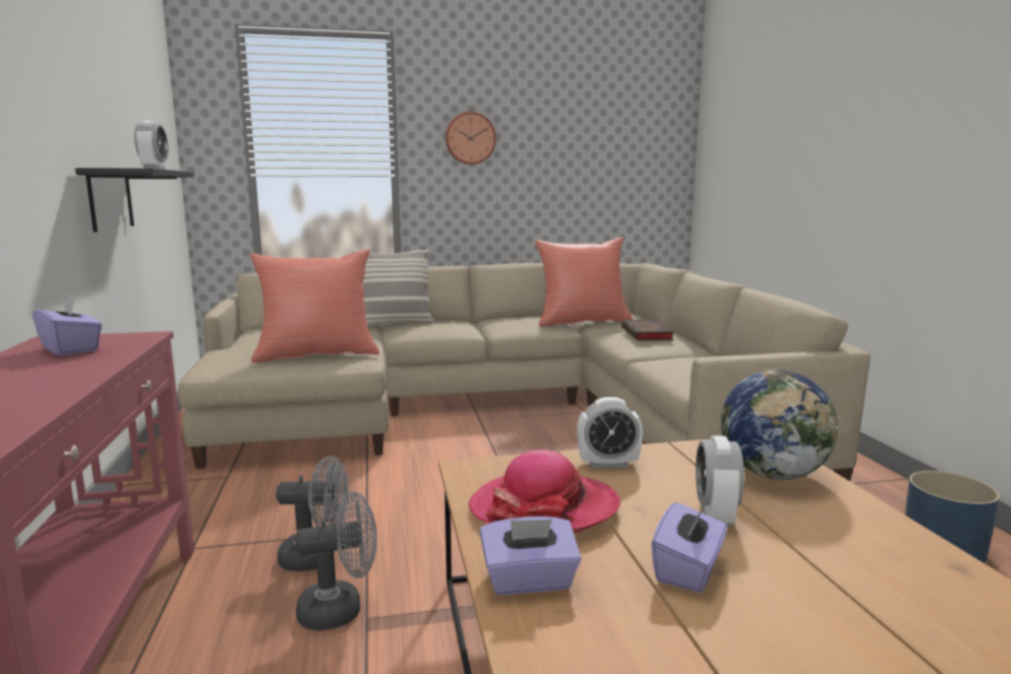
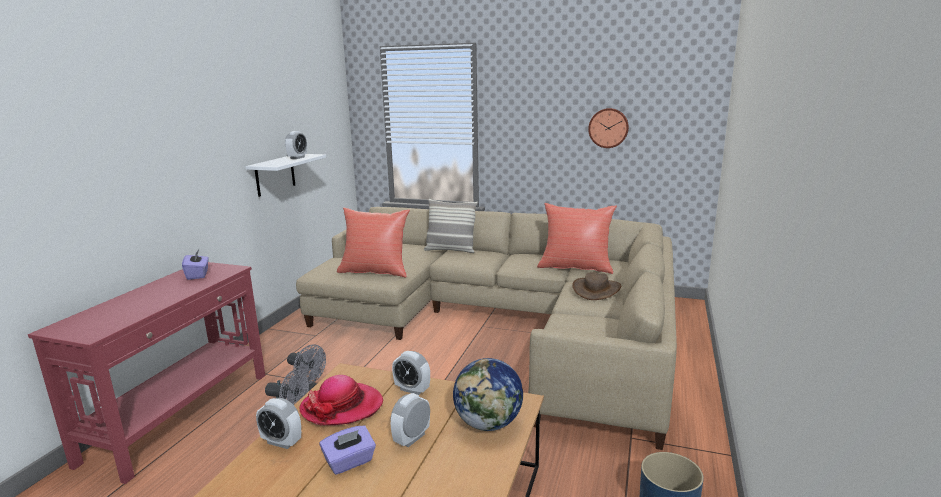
camera: 30 degrees right, 5 degrees up
black shelf [75,168,194,232] -> white shelf [246,154,326,197]
wall clock [445,112,496,165] -> wall clock moved to [588,108,629,148]
purple tissue box [480,516,581,595] -> alarm clock [256,398,301,449]
book [621,320,674,340] -> brown hat [572,272,621,300]

